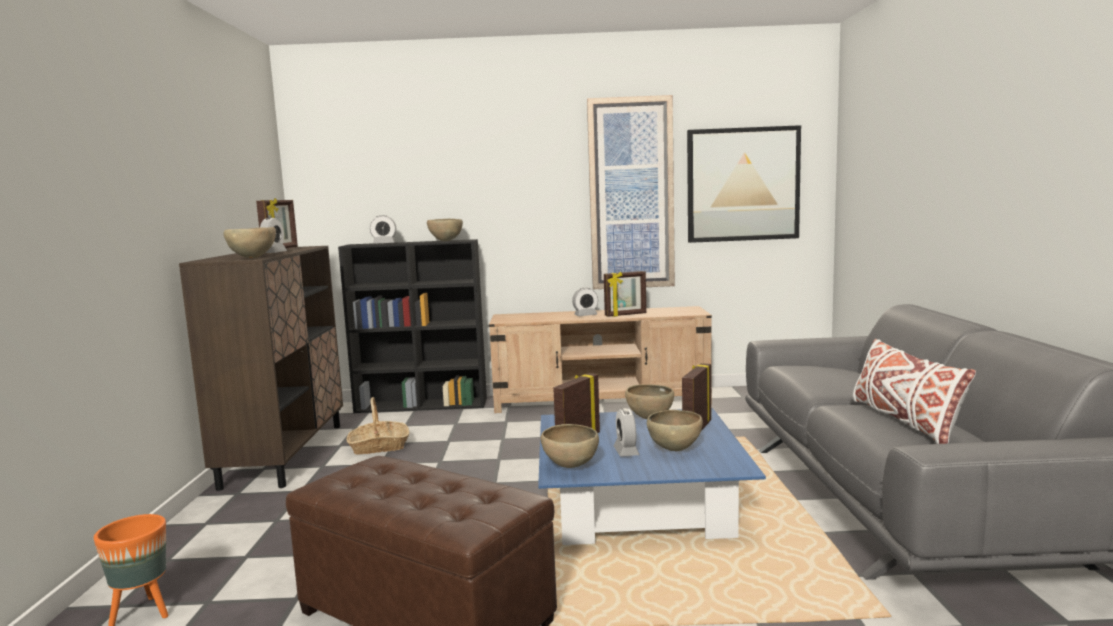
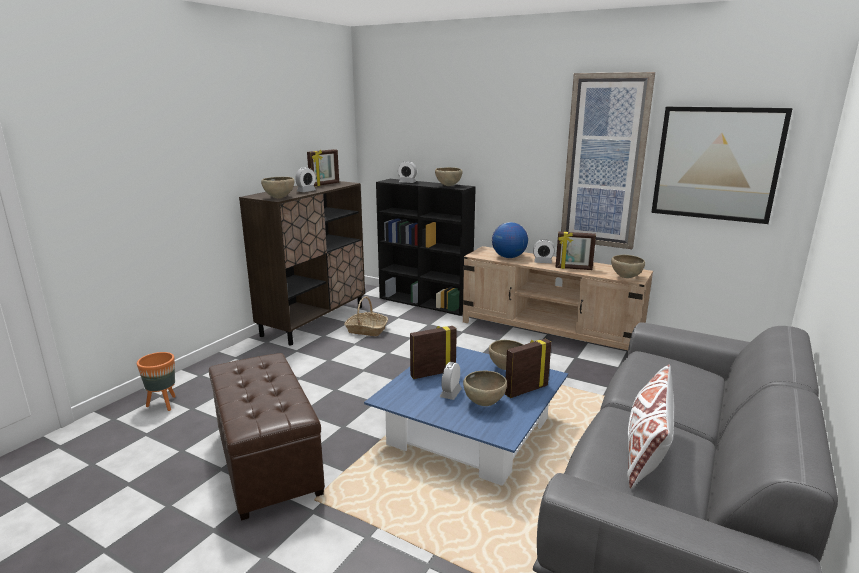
camera: 30 degrees right, 10 degrees up
brown bowl [540,424,599,468] -> brown bowl moved to [611,255,645,278]
none -> globe [492,222,528,258]

